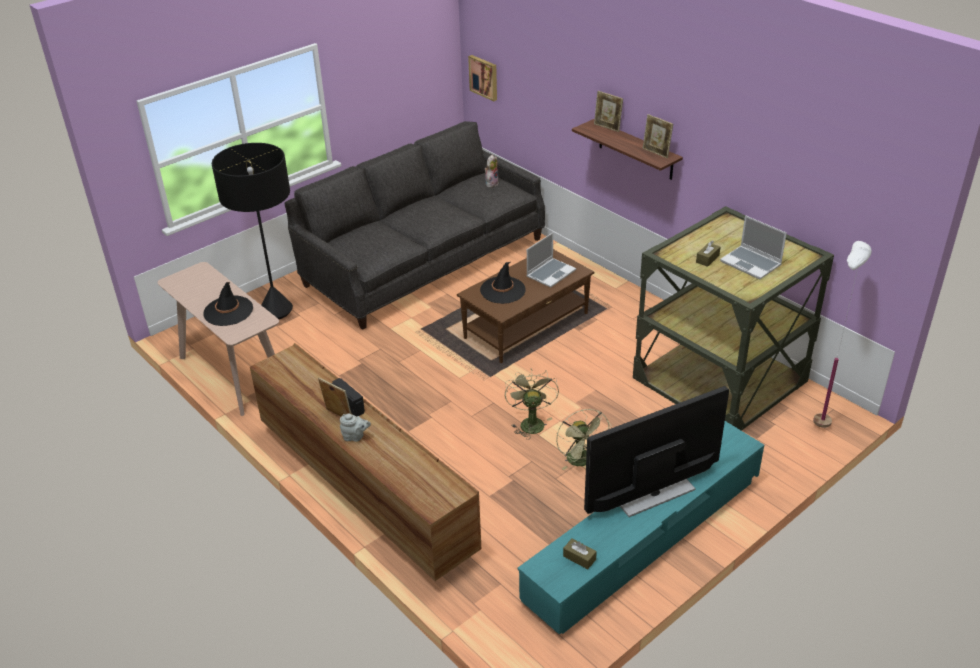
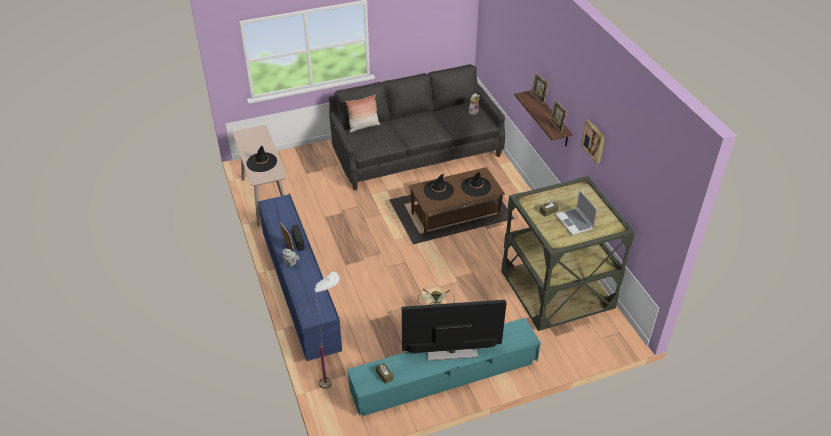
camera: 20 degrees right, 5 degrees up
black floor lamp [212,143,293,319] -> none
brown cabinet [250,343,481,581] -> blue cabinet [258,193,342,361]
picture [468,55,497,101] -> picture moved to [581,119,605,164]
green fan [505,368,559,439] -> none
laptop [527,233,576,288] -> black hat [461,171,491,197]
white floor lamp [813,241,872,428] -> white floor lamp moved to [314,272,340,389]
none -> pillow [345,94,380,133]

